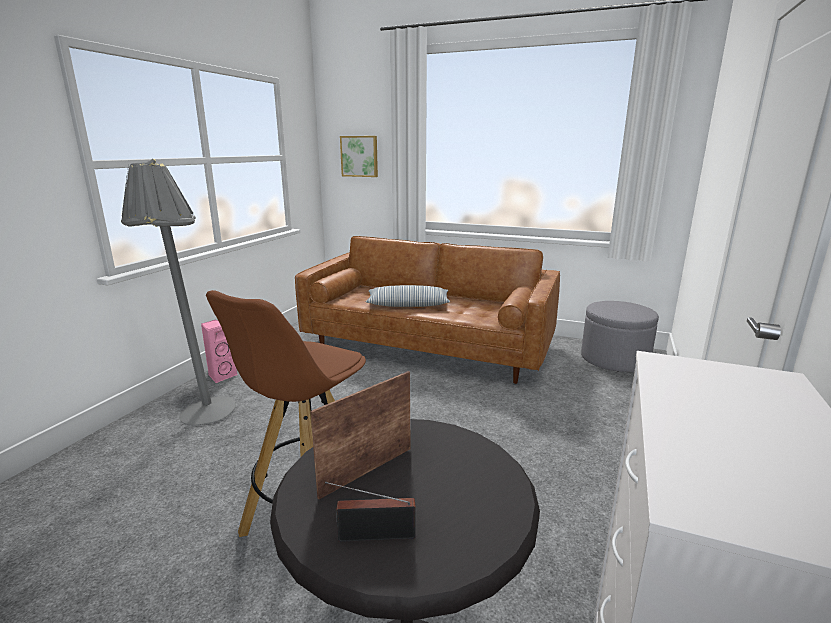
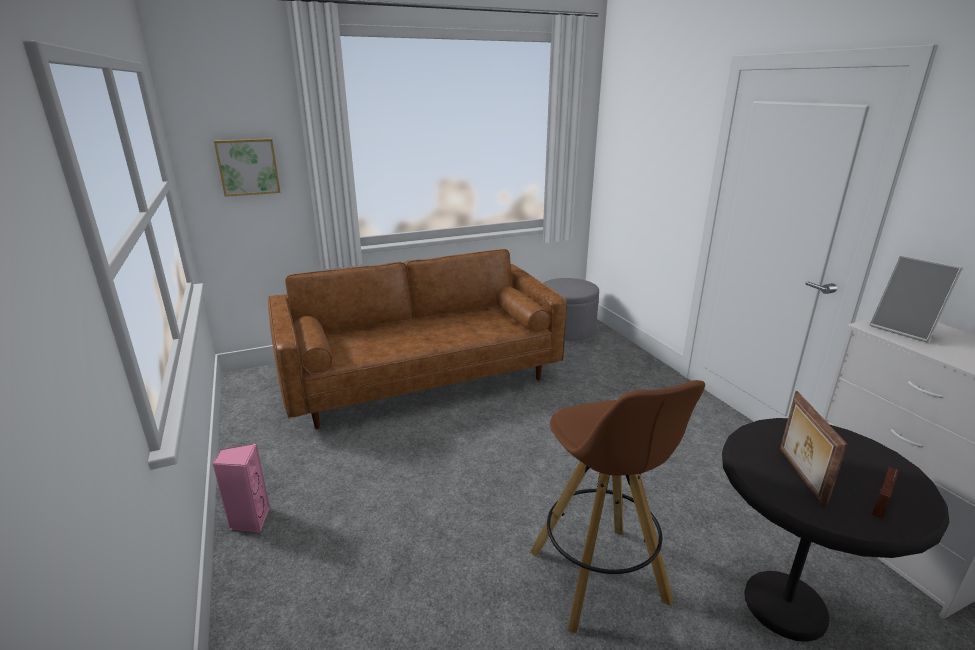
camera: 45 degrees left, 5 degrees up
grey floor lamp [121,159,236,426] -> none
pillow [366,285,450,307] -> none
none -> picture frame [869,255,963,343]

